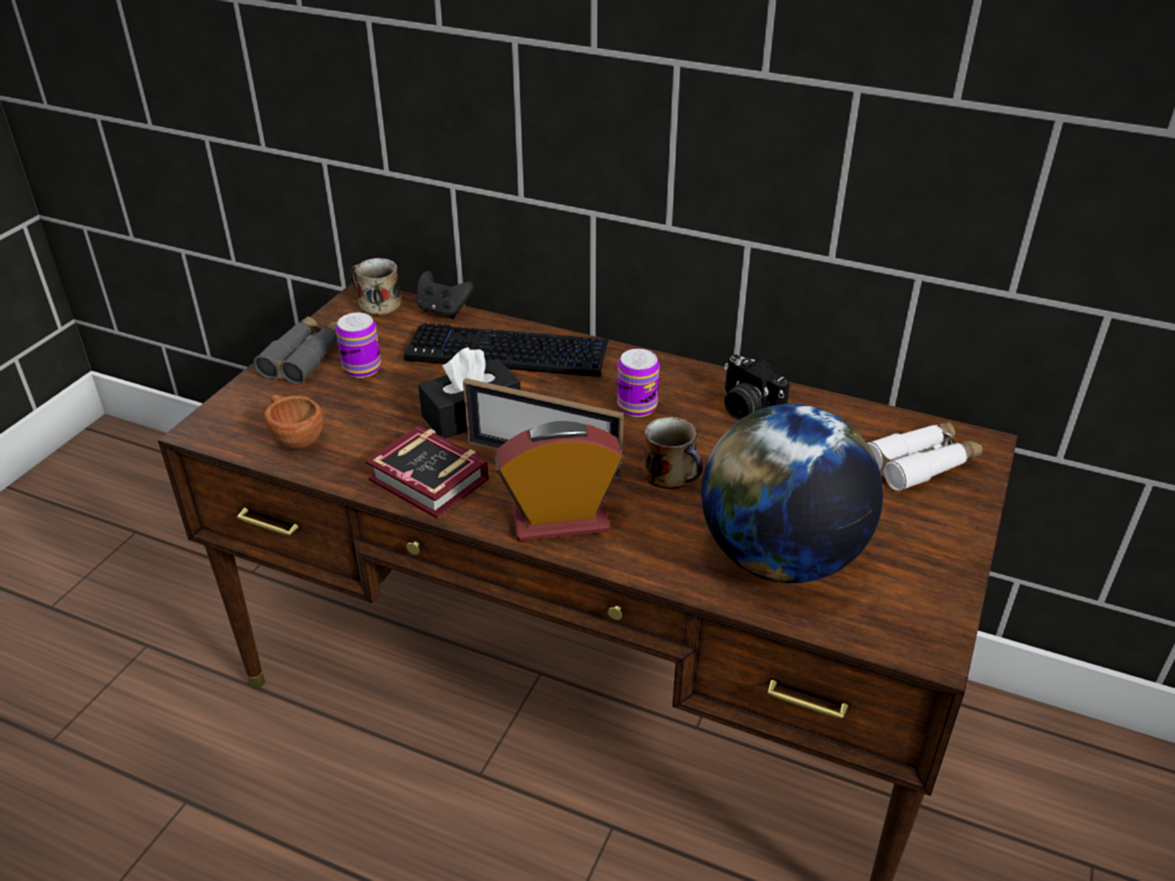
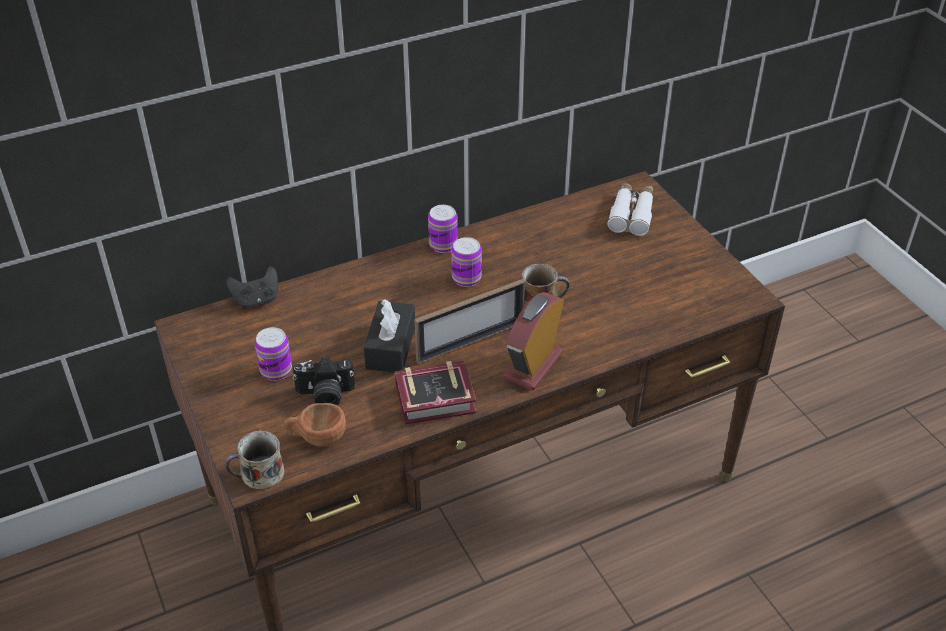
camera: 50 degrees left, 5 degrees up
grey binoculars [254,316,337,384] -> none
mug [350,258,402,315] -> mug moved to [225,431,284,490]
keyboard [404,323,609,377] -> none
globe [701,404,883,583] -> none
camera [724,354,790,420] -> camera moved to [293,357,355,406]
none -> can [428,205,458,253]

